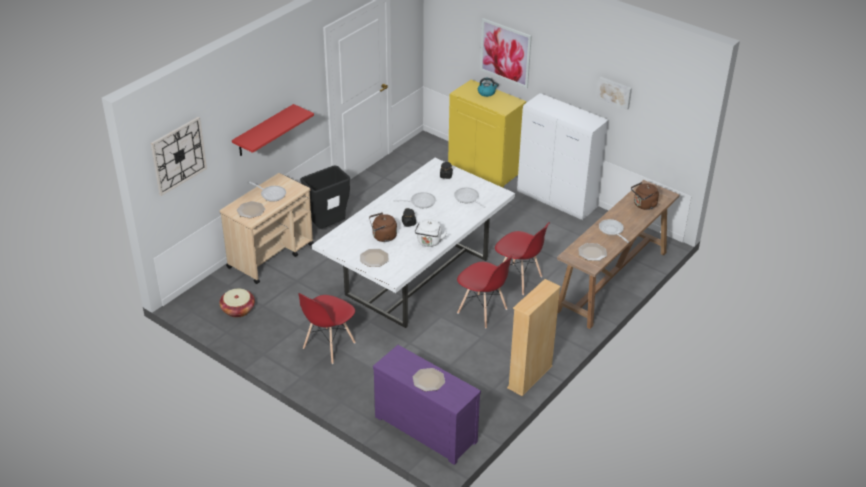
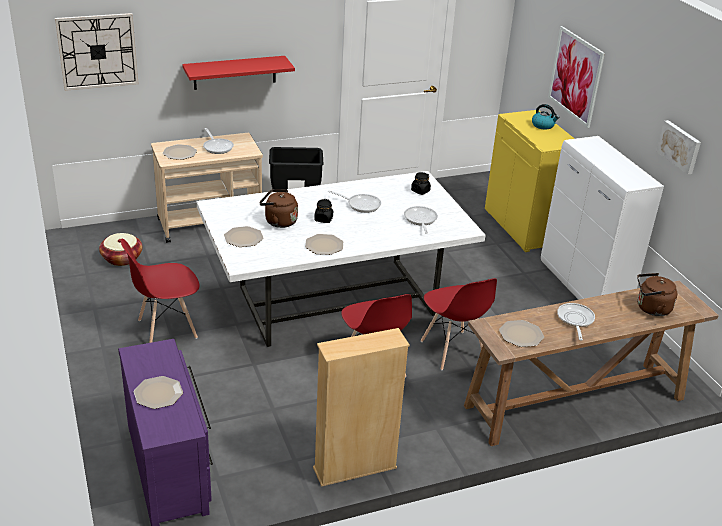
camera: 30 degrees right, 5 degrees down
white kettle [415,219,447,247] -> plate [305,234,343,255]

